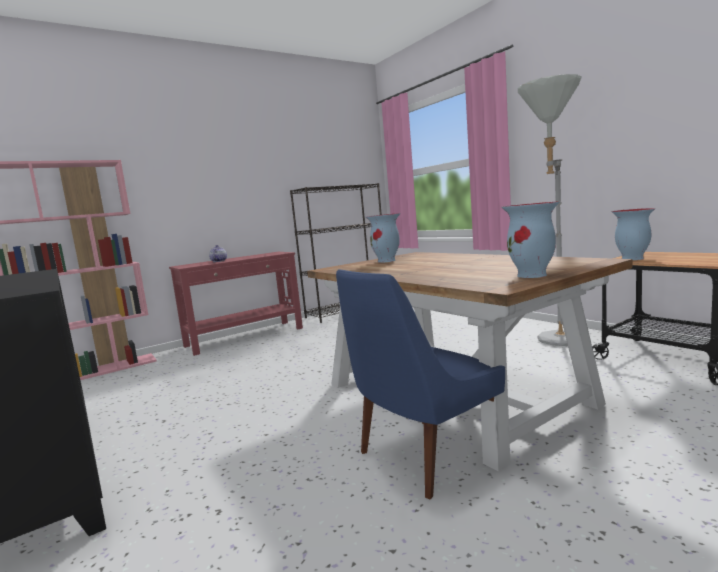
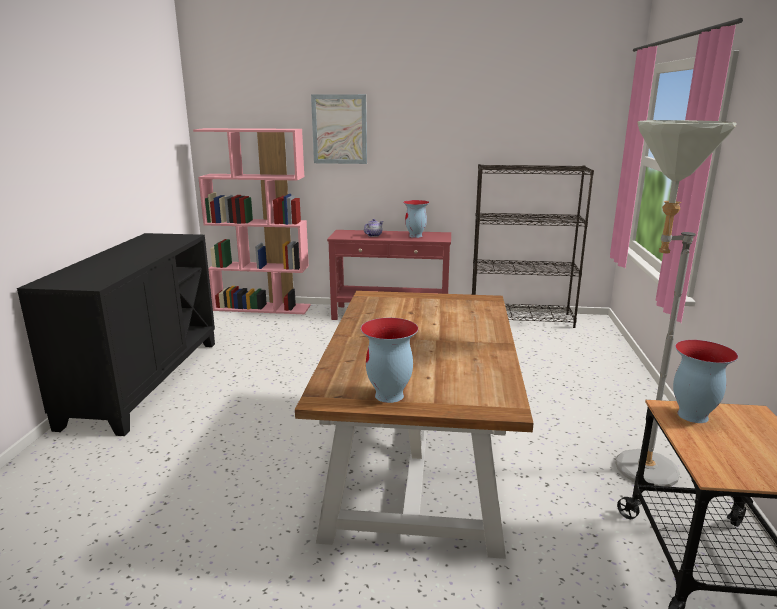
camera: 40 degrees right, 10 degrees up
blue chair [336,269,505,499] -> none
vase [366,213,400,263] -> vase moved to [403,200,429,238]
none -> picture [311,94,367,164]

